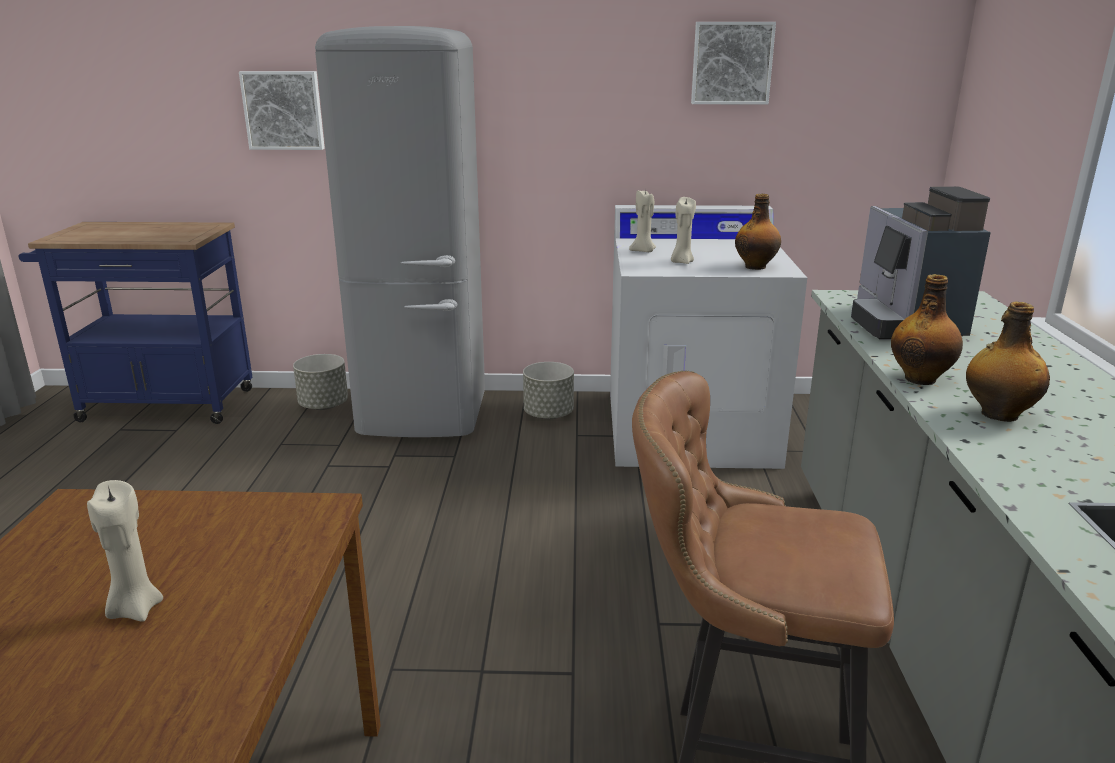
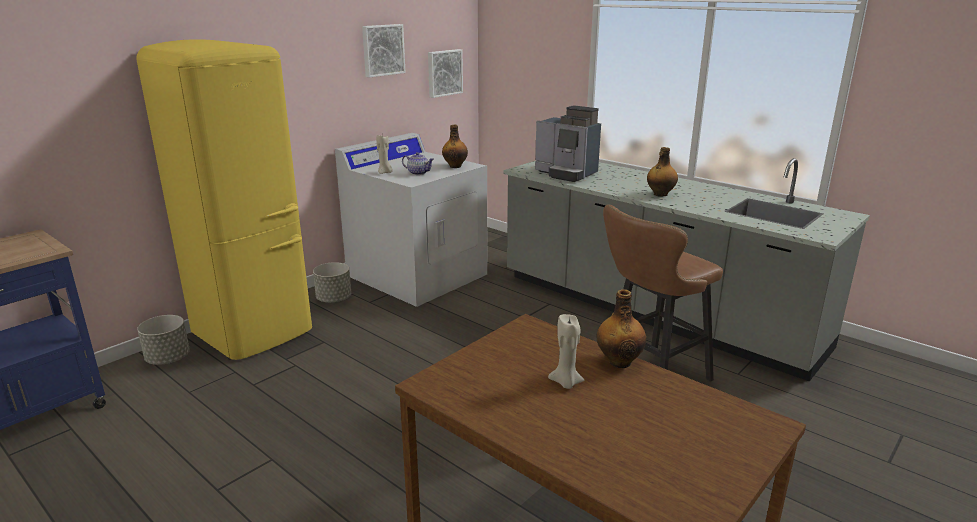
camera: 50 degrees left, 0 degrees up
picture [239,71,325,150] -> picture moved to [428,49,463,98]
grey fridge [315,26,485,437] -> yellow fridge [136,39,312,360]
beige candle [671,197,696,264] -> teapot [402,152,434,175]
bottle [891,274,963,385] -> bottle moved to [597,289,646,368]

